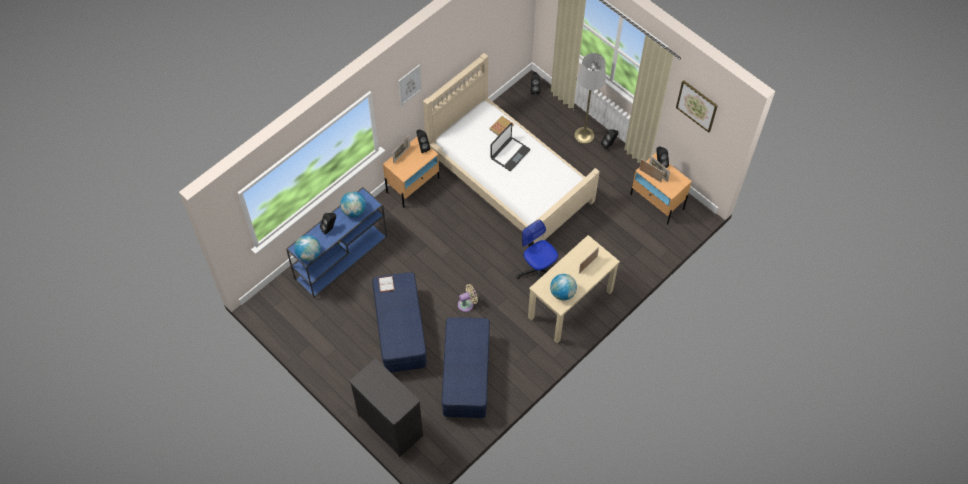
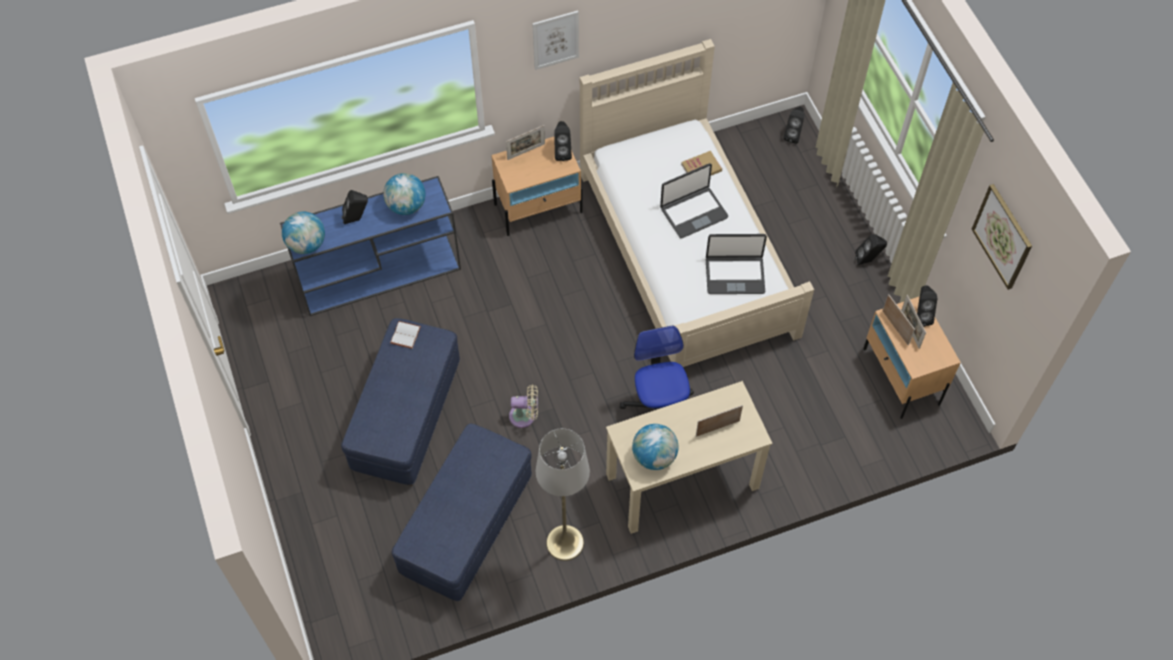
camera: 25 degrees right, 0 degrees up
black dresser [349,358,423,457] -> none
grey floor lamp [574,53,606,144] -> grey floor lamp moved to [536,428,590,561]
none -> laptop [706,234,767,294]

